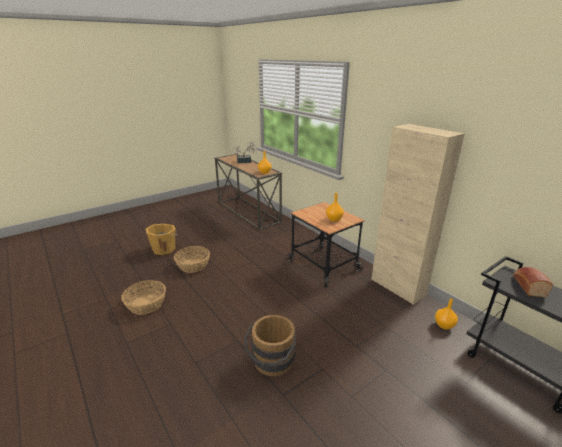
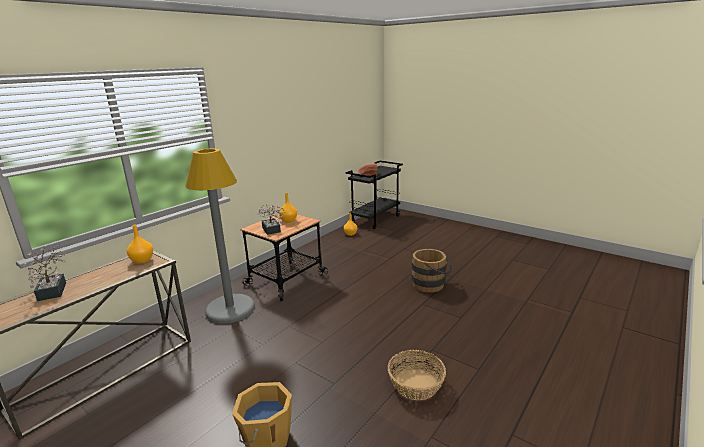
camera: 105 degrees left, 5 degrees down
basket [174,246,210,273] -> none
beige cabinet [371,124,465,305] -> none
none -> grey floor lamp [185,149,255,324]
none -> potted plant [257,204,285,235]

